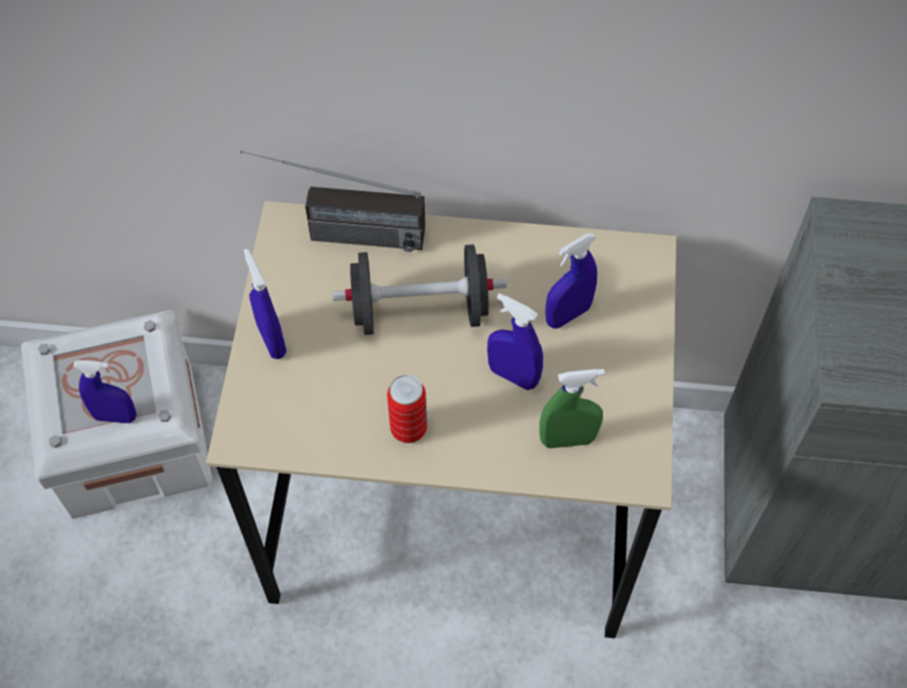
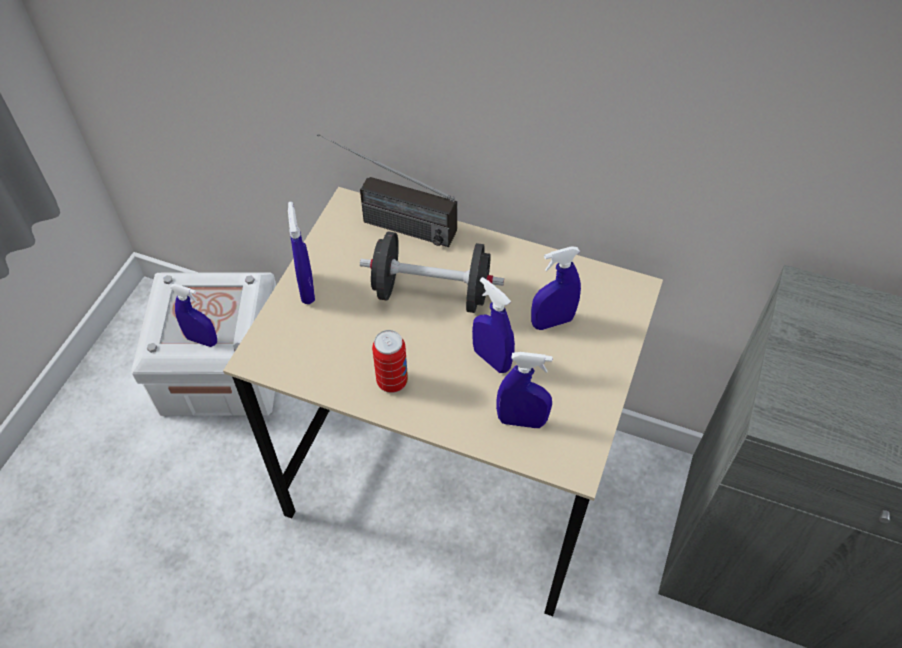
camera: 15 degrees right, 5 degrees down
green spray bottle [539,369,605,448] -> blue spray bottle [496,352,553,428]

